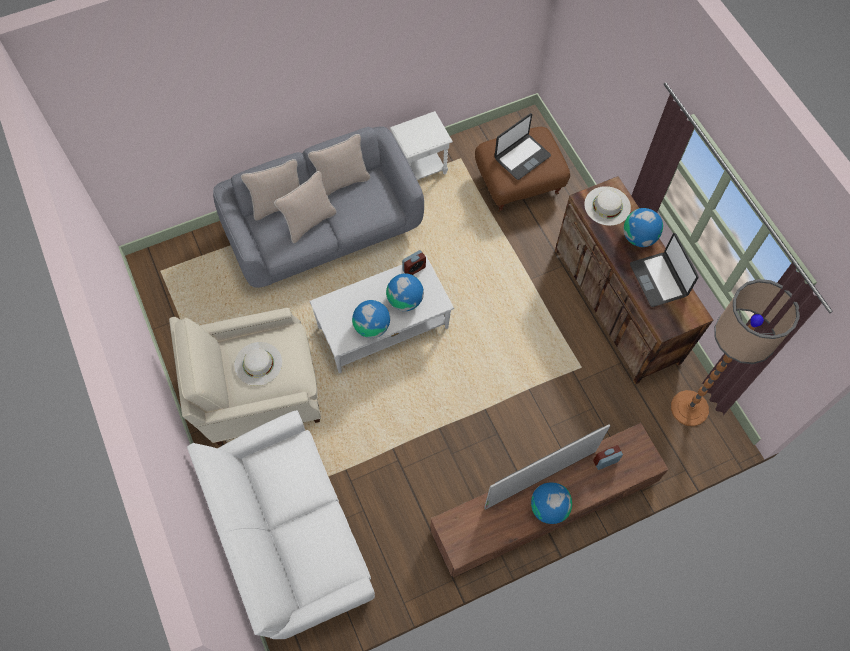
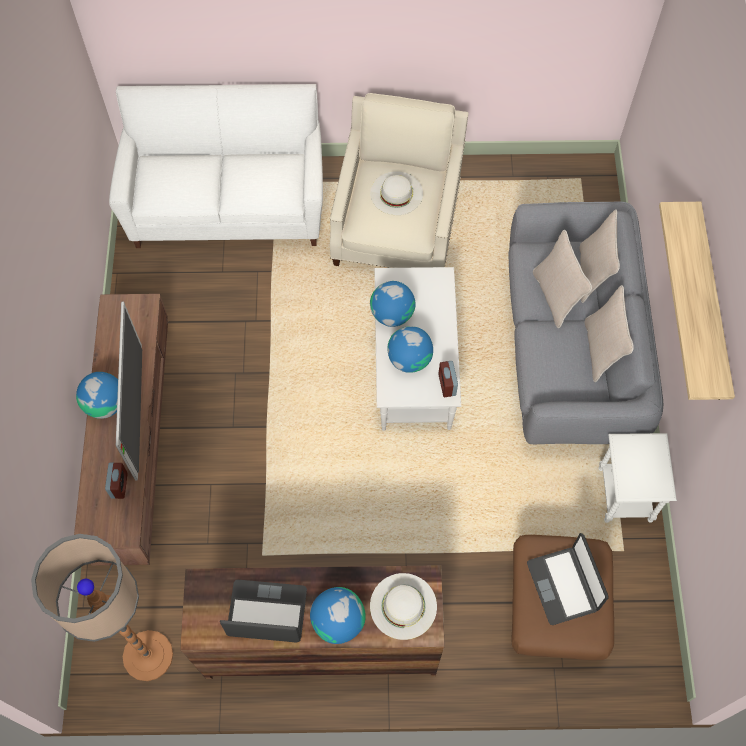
camera: 115 degrees right, 0 degrees up
none -> shelf [659,202,735,400]

